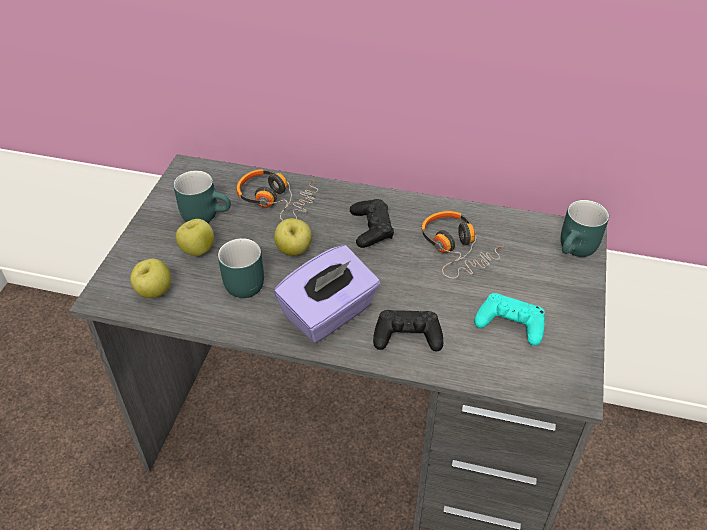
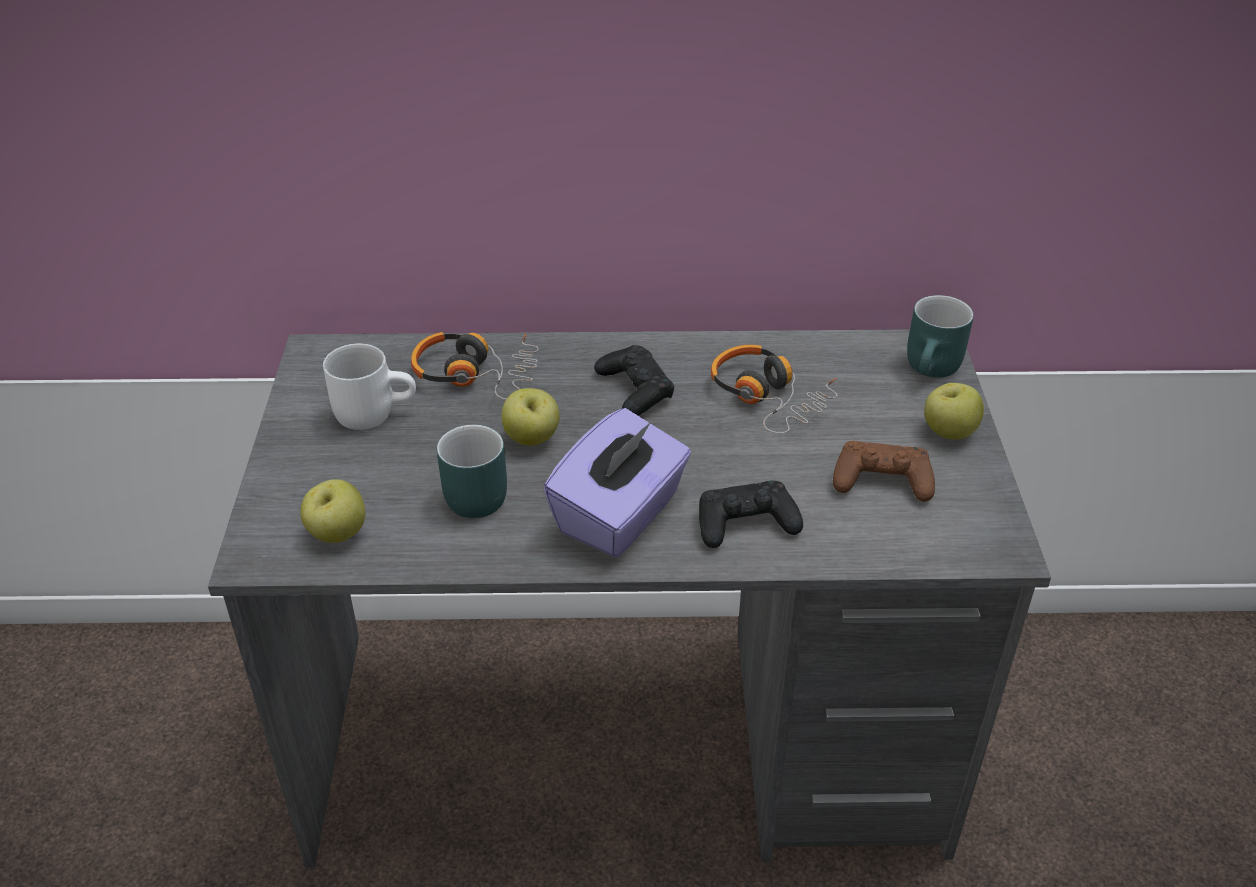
camera: 15 degrees left, 5 degrees down
turquoise mug [173,170,231,223] -> white mug [323,343,416,430]
apple [176,219,214,256] -> apple moved to [924,383,984,440]
turquoise game controller [474,293,545,346] -> brown game controller [833,441,935,502]

